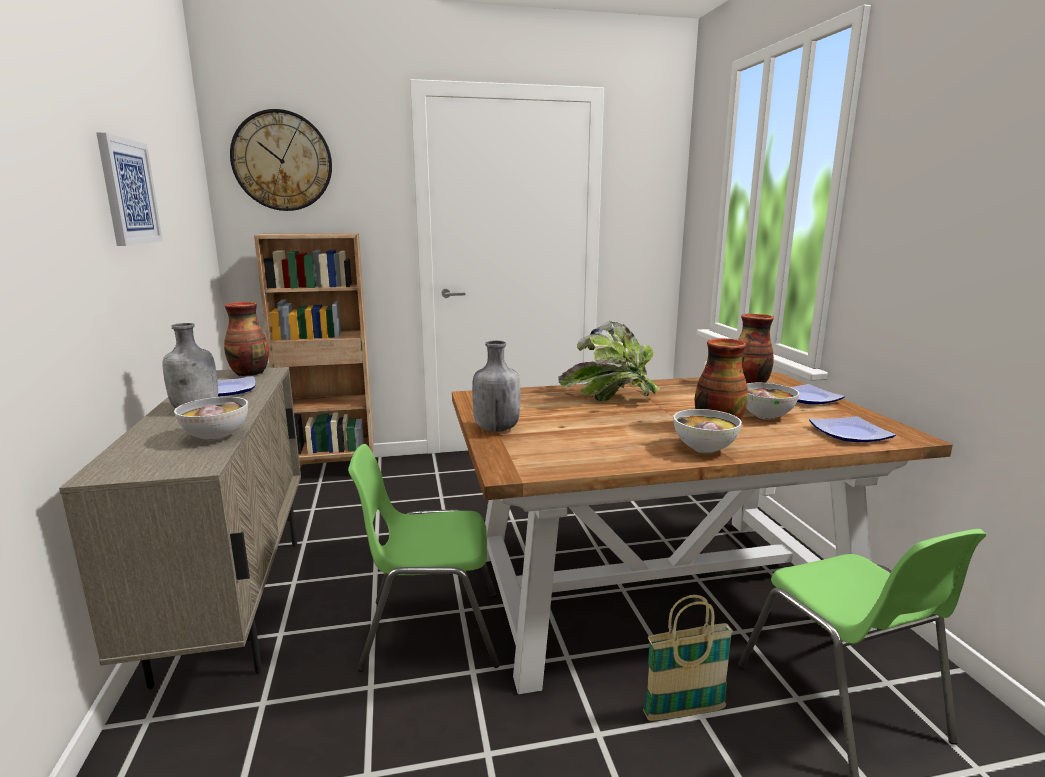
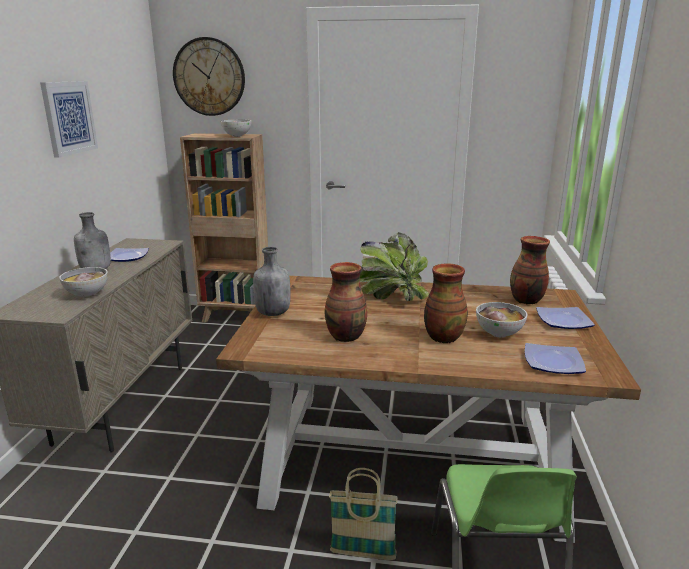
camera: 20 degrees right, 5 degrees up
vase [224,302,269,376] -> vase moved to [325,262,367,342]
green chair [348,444,500,672] -> none
bowl [673,409,742,453] -> bowl moved to [221,119,252,137]

